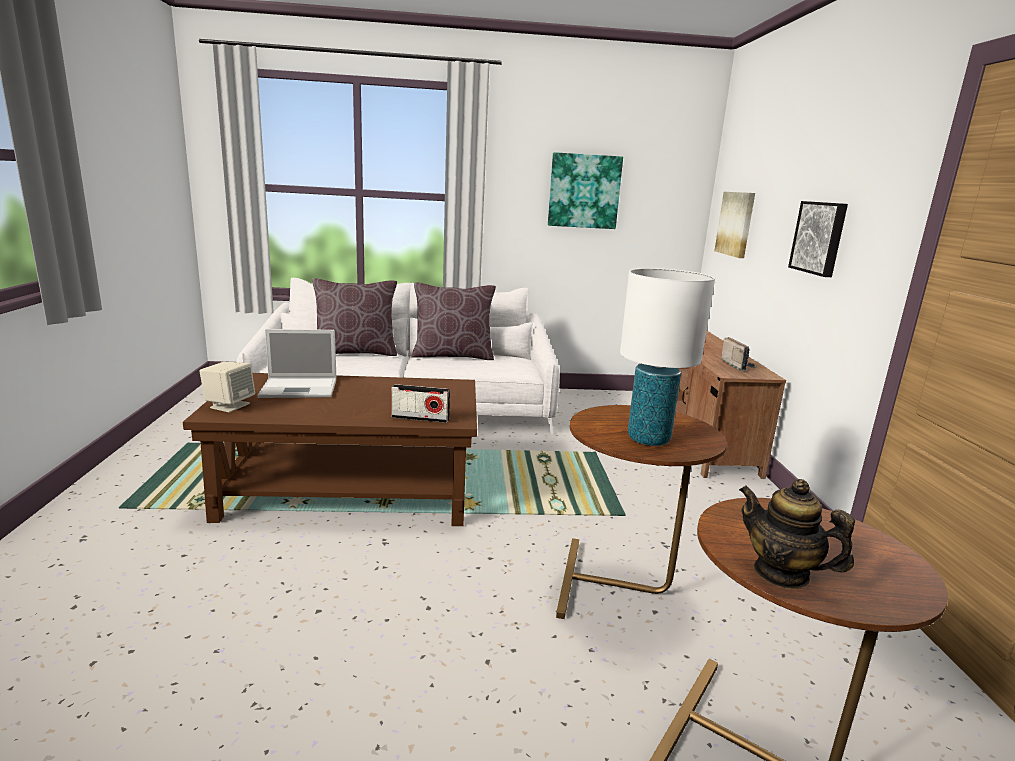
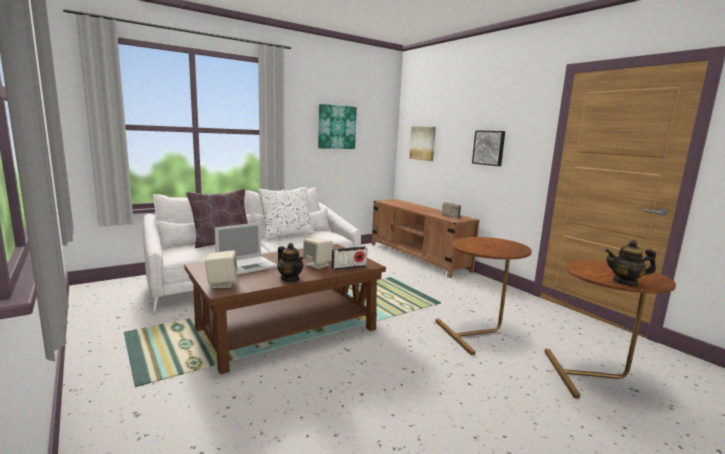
camera: 30 degrees left, 5 degrees down
brown pillow [412,282,496,360] -> white pillow [258,187,314,240]
white table lamp [620,268,715,446] -> none
none -> teapot [277,243,303,282]
none -> beige speaker [303,238,333,269]

